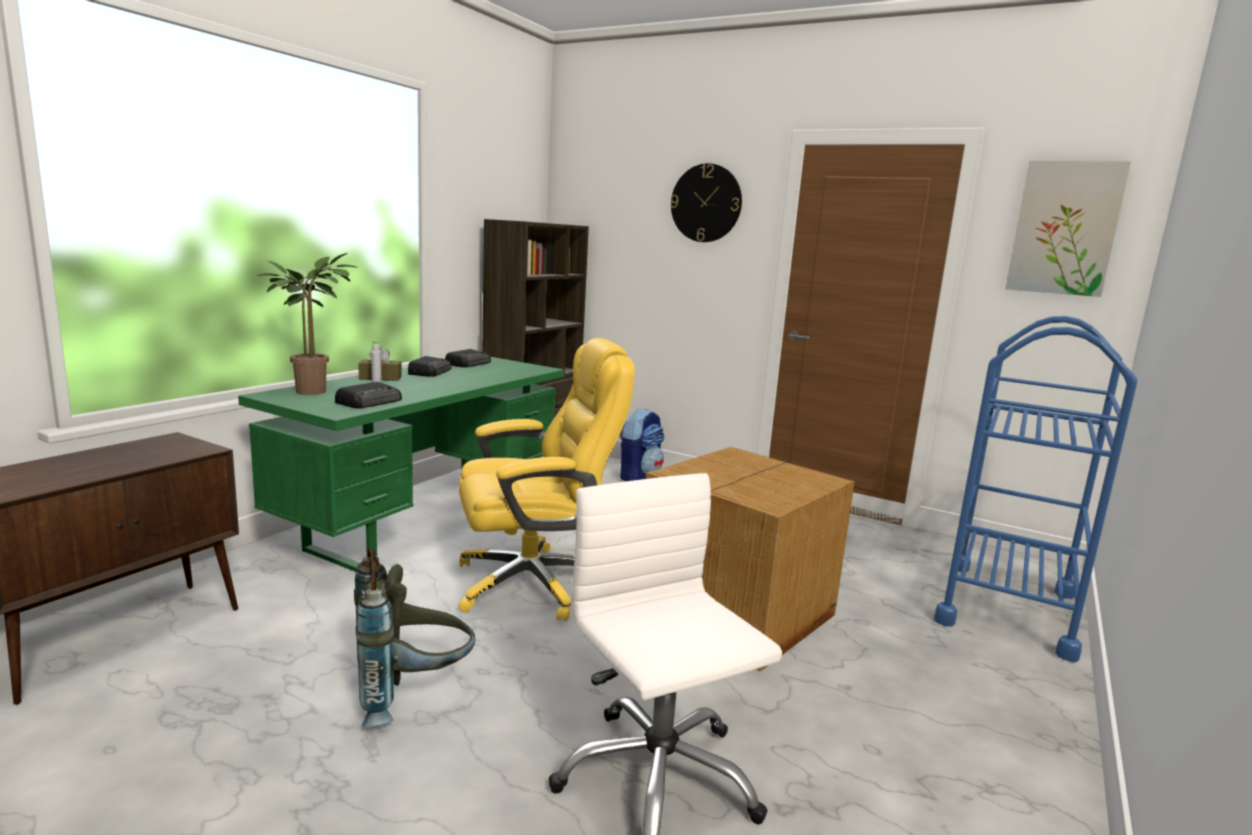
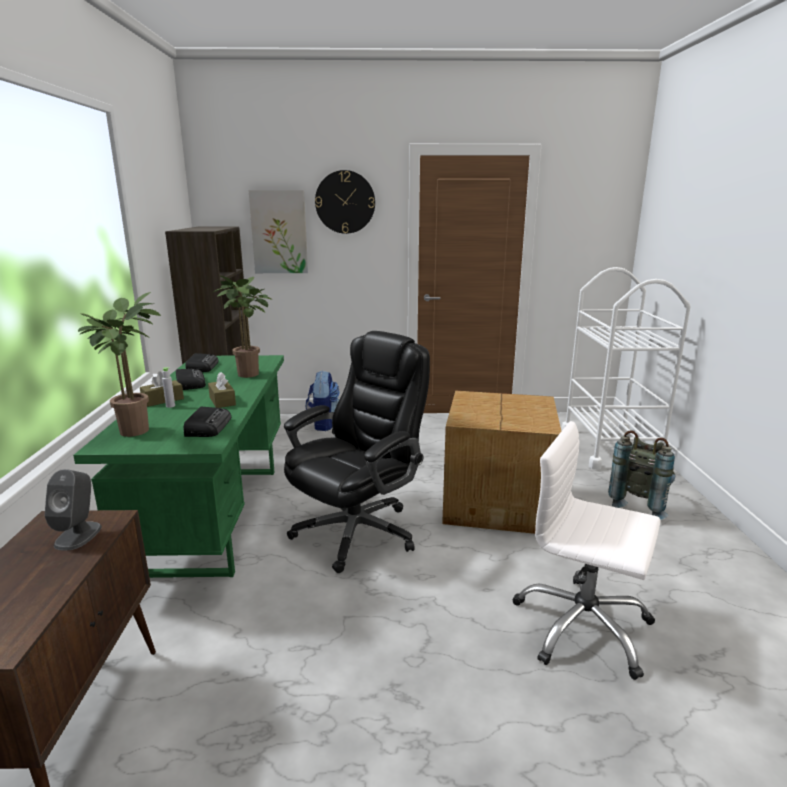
camera: 30 degrees left, 5 degrees up
grey backpack [354,548,475,726] -> grey backpack moved to [608,430,675,520]
yellow office chair [459,338,635,622] -> black office chair [284,331,430,573]
blue cart [934,316,1137,662] -> white cart [561,267,691,470]
picture [1005,161,1131,297] -> picture moved to [248,190,308,273]
none -> grey speaker [44,469,102,551]
none -> brown tissue box [208,372,236,408]
none -> potted plant [212,275,273,378]

